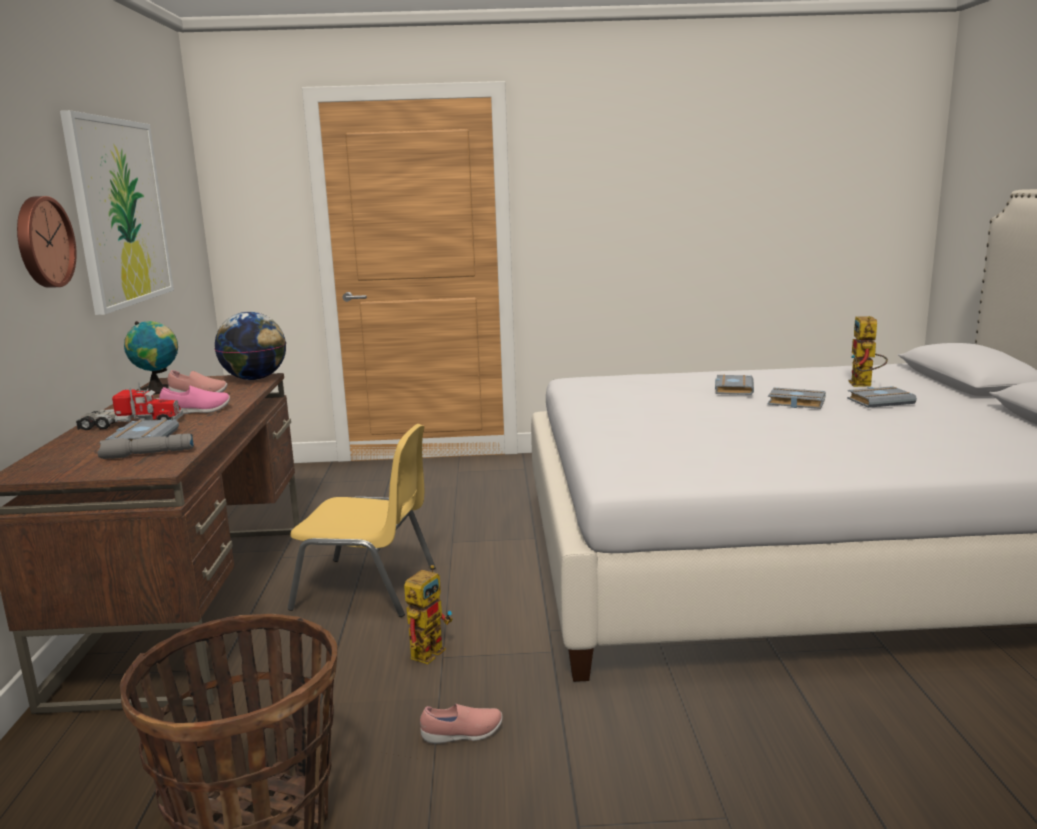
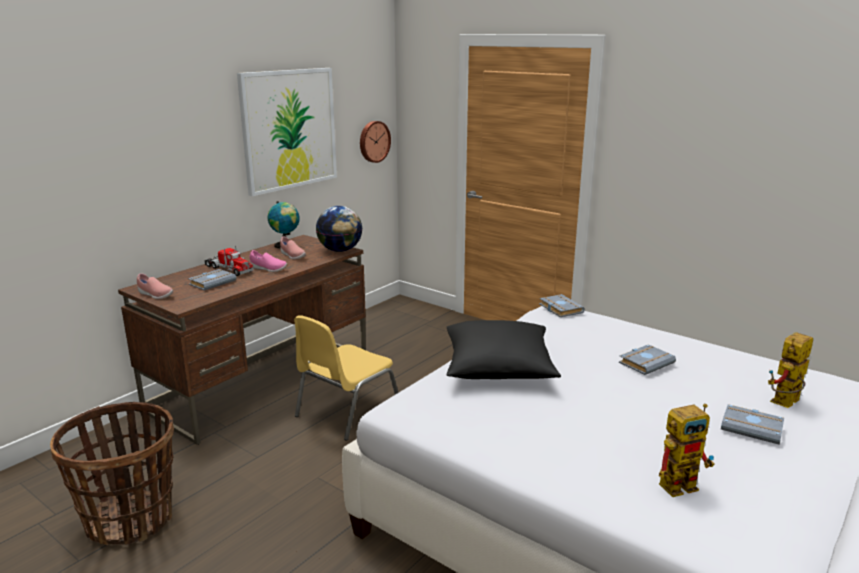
camera: 40 degrees right, 5 degrees up
wall clock [17,196,77,288] -> wall clock moved to [360,121,391,163]
grey flashlight [98,434,194,459] -> none
yellow chair [288,424,436,617] -> yellow chair turned 75 degrees clockwise [294,315,399,441]
toy robot [404,565,453,664] -> toy robot moved to [659,404,714,497]
pink shoe [420,704,502,744] -> pink shoe moved to [137,273,173,299]
grey book [767,387,826,409] -> grey book moved to [539,294,585,317]
none -> black pillow [447,320,561,379]

